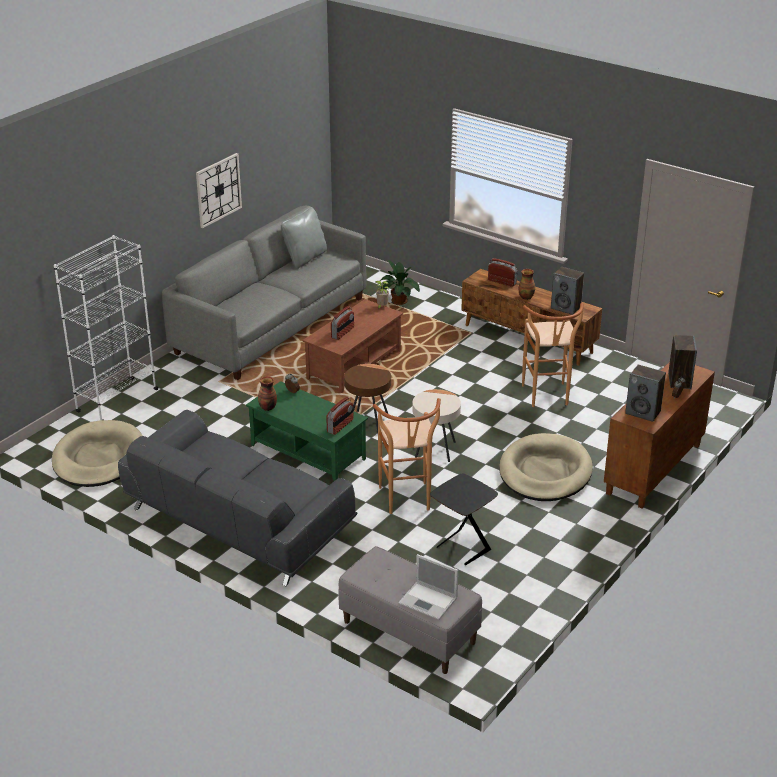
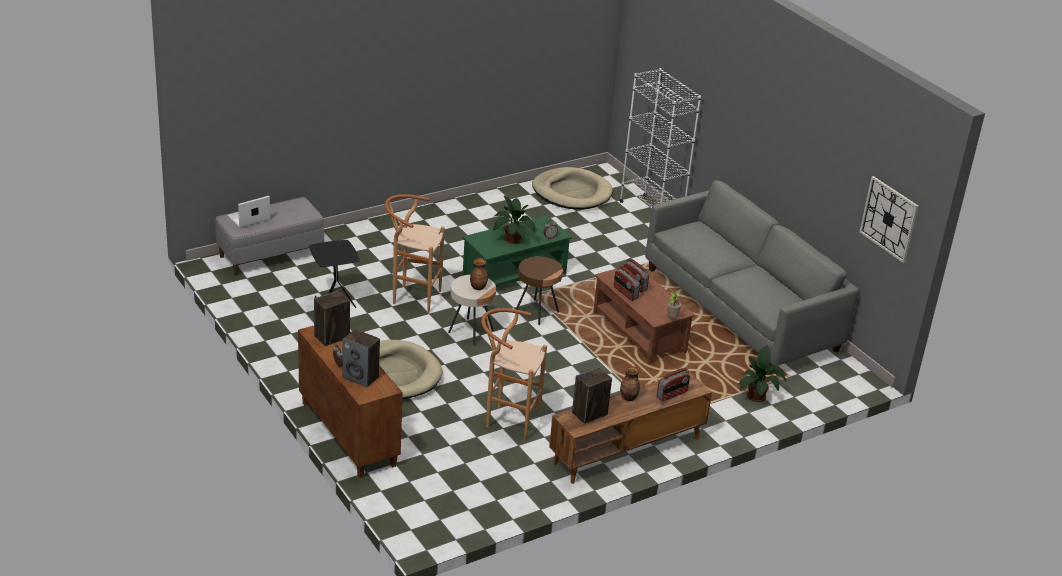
camera: 110 degrees right, 0 degrees up
grey sofa [118,410,357,586] -> none
wall clock [196,153,242,228] -> wall clock moved to [860,176,918,263]
vase [258,376,277,411] -> vase moved to [470,258,488,290]
grey pillow [281,207,327,269] -> none
radio [326,397,353,435] -> radio moved to [614,266,640,301]
none -> potted plant [492,196,536,244]

